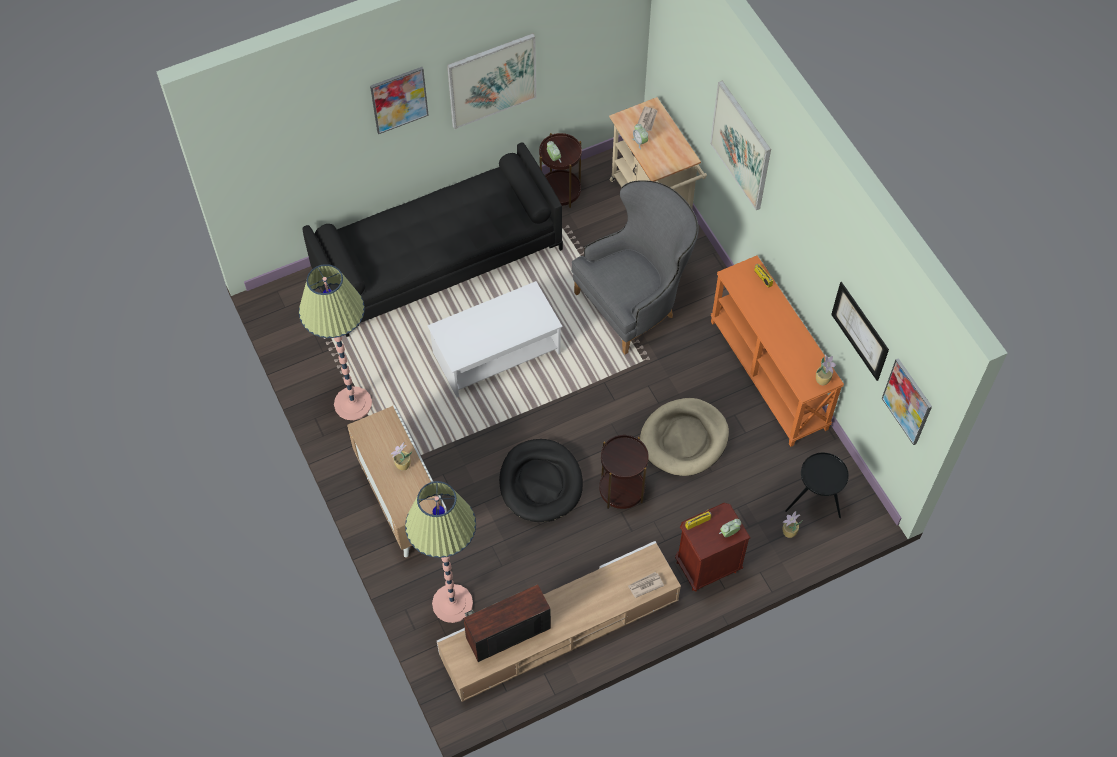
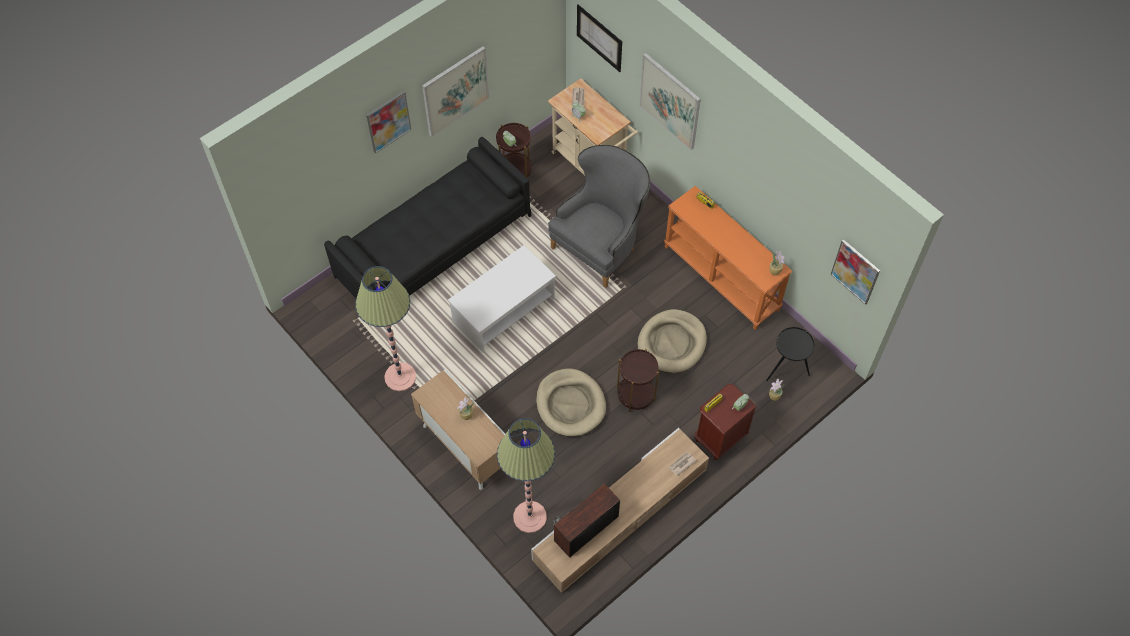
camera: 15 degrees left, 0 degrees up
black dog bed [499,439,583,523] -> beige dog bed [536,369,606,437]
picture [831,282,889,381] -> picture moved to [577,4,622,72]

